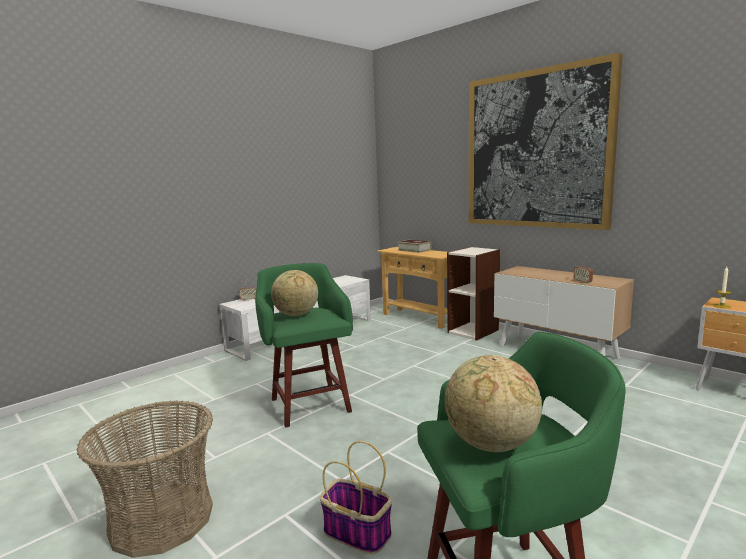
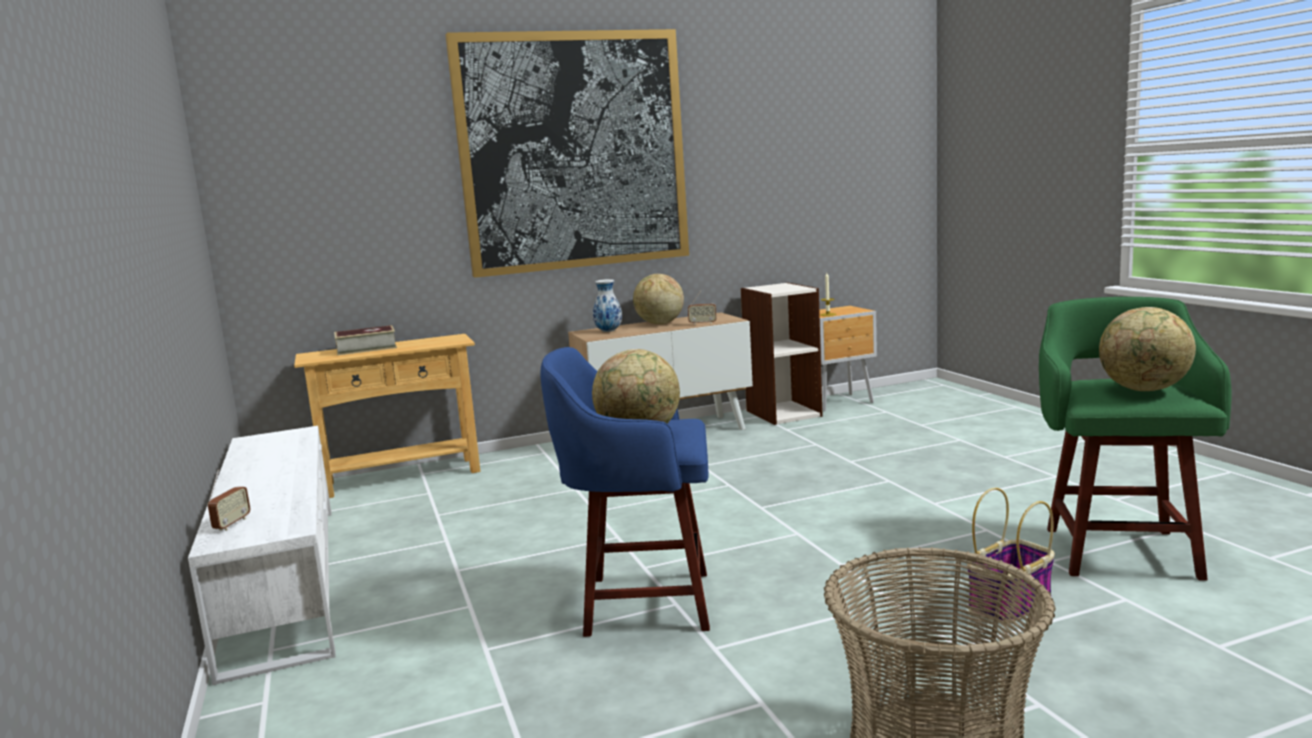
camera: 65 degrees left, 0 degrees up
green stool [255,263,353,428] -> blue stool [540,347,710,637]
bookcase [447,247,500,341] -> bookcase moved to [741,282,823,425]
none -> vase [593,279,622,332]
none -> globe [633,274,684,324]

